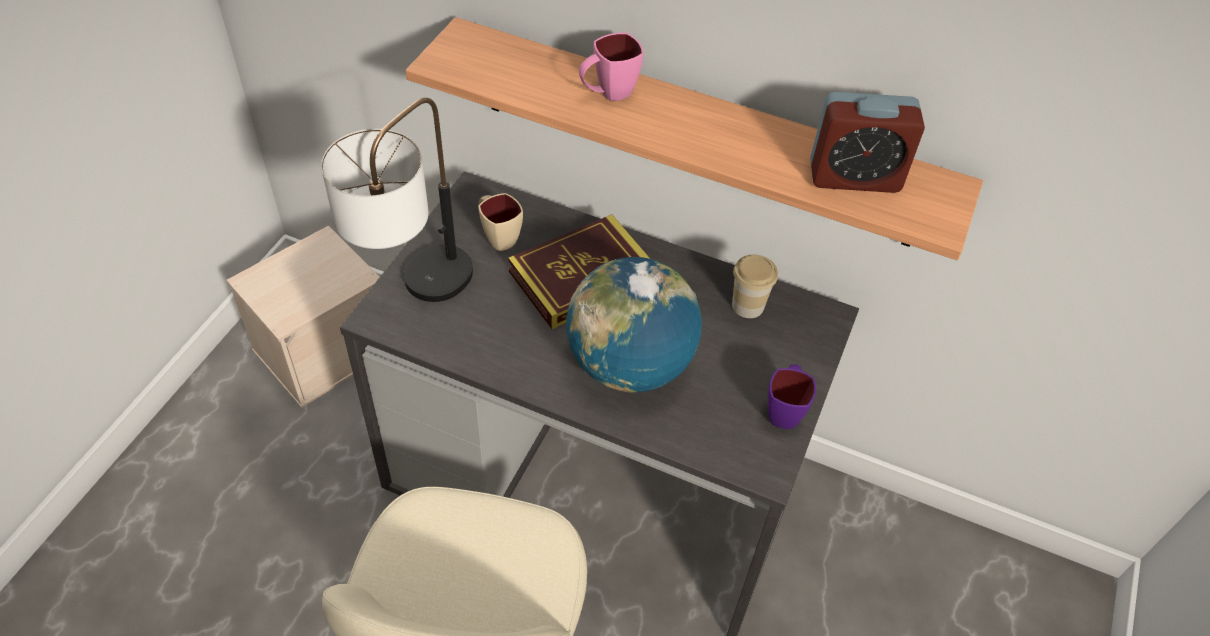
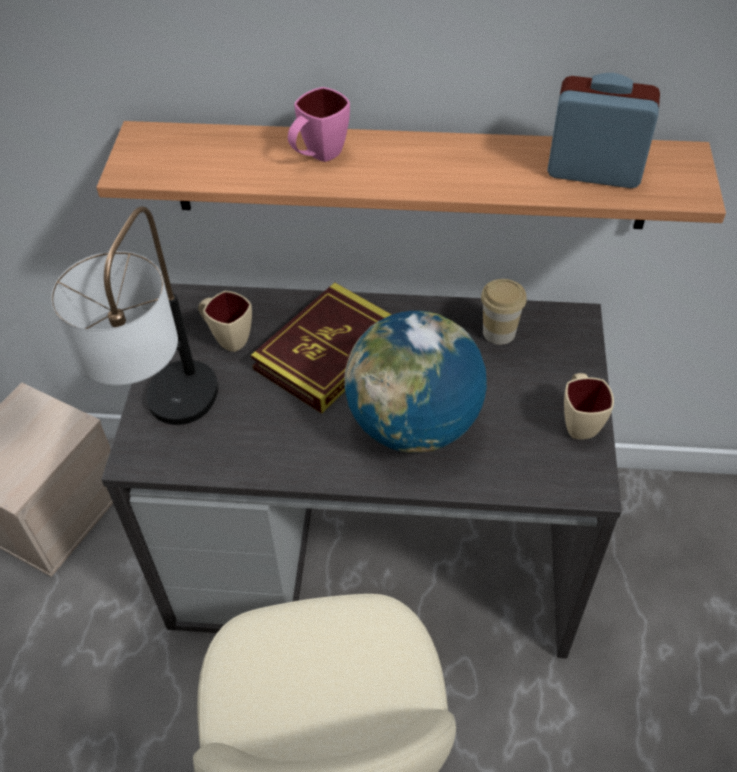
camera: 15 degrees left, 0 degrees up
purple mug [768,364,816,429] -> beige mug [564,373,614,439]
alarm clock [810,92,925,193] -> alarm clock turned 150 degrees counterclockwise [547,73,660,188]

